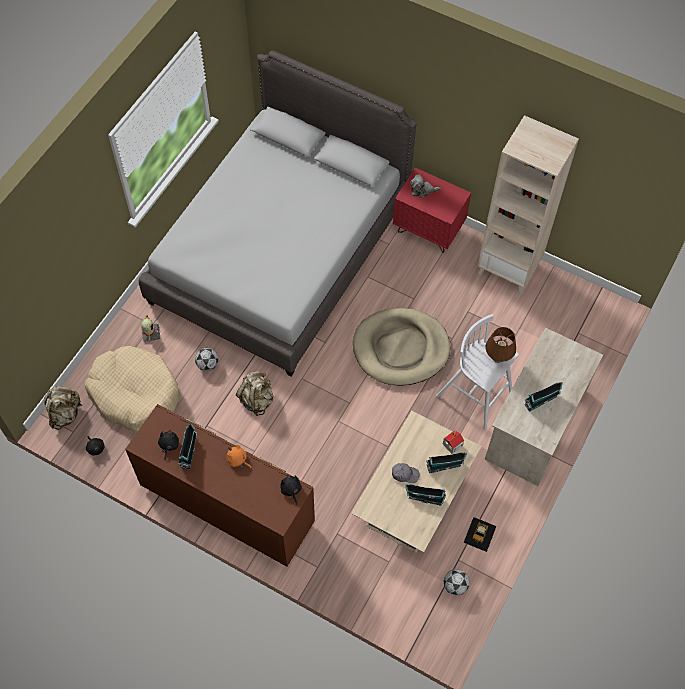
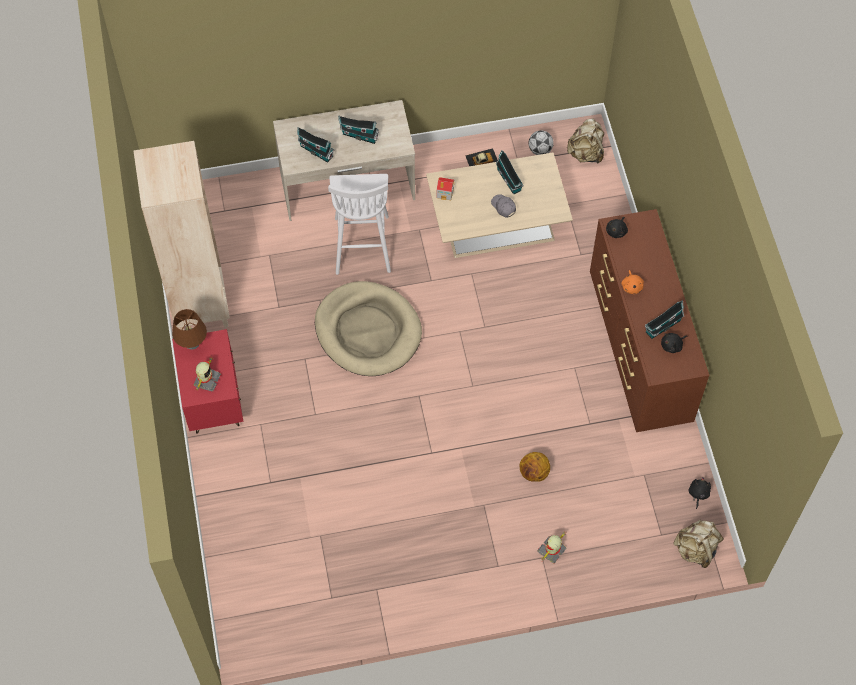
camera: 130 degrees left, 0 degrees up
beige dog bed [85,346,179,432] -> none
grey bed [139,50,416,376] -> none
football [195,348,218,371] -> basketball [520,452,550,482]
beige backpack [236,371,273,416] -> beige backpack moved to [567,118,604,164]
plush toy [410,175,441,198] -> toy robot [193,357,221,392]
toy house [426,452,467,473] -> toy house moved to [297,127,334,163]
brown table lamp [485,327,516,363] -> brown table lamp moved to [172,309,207,350]

